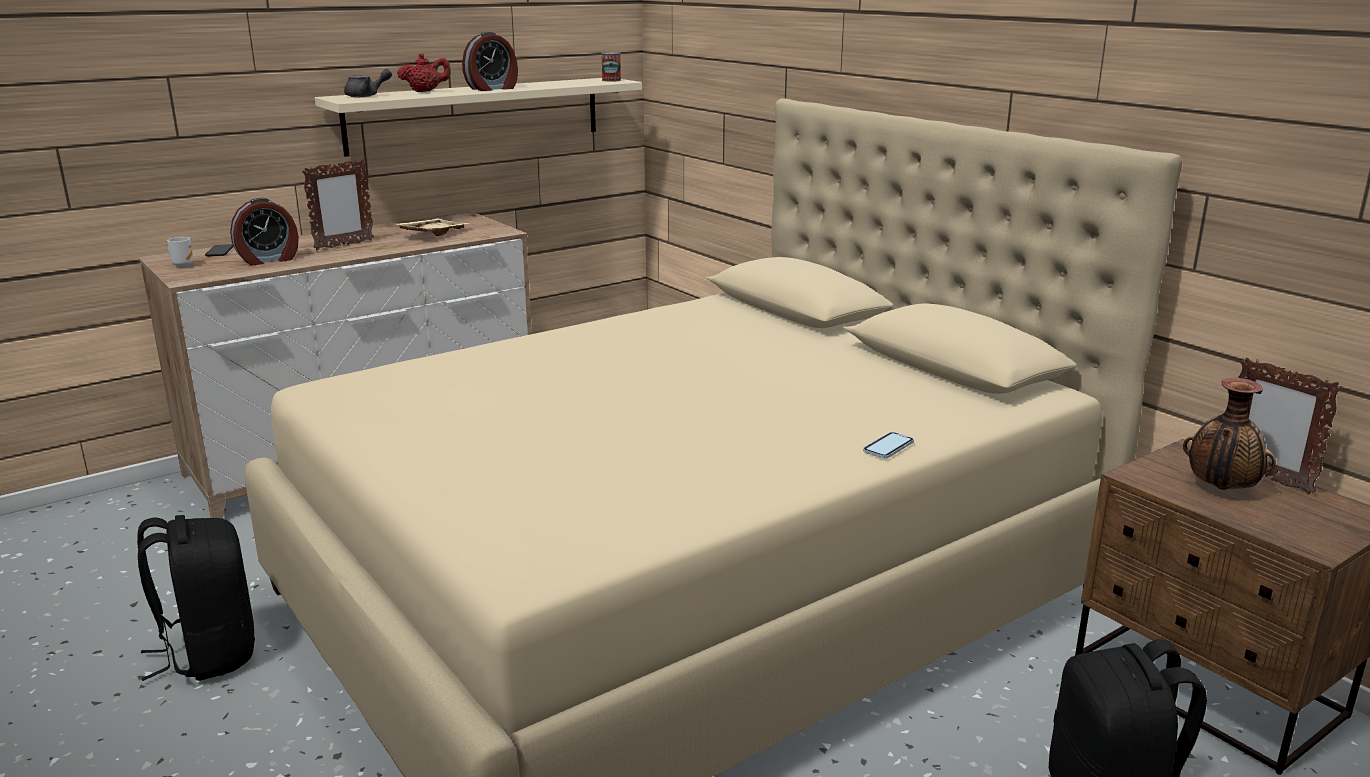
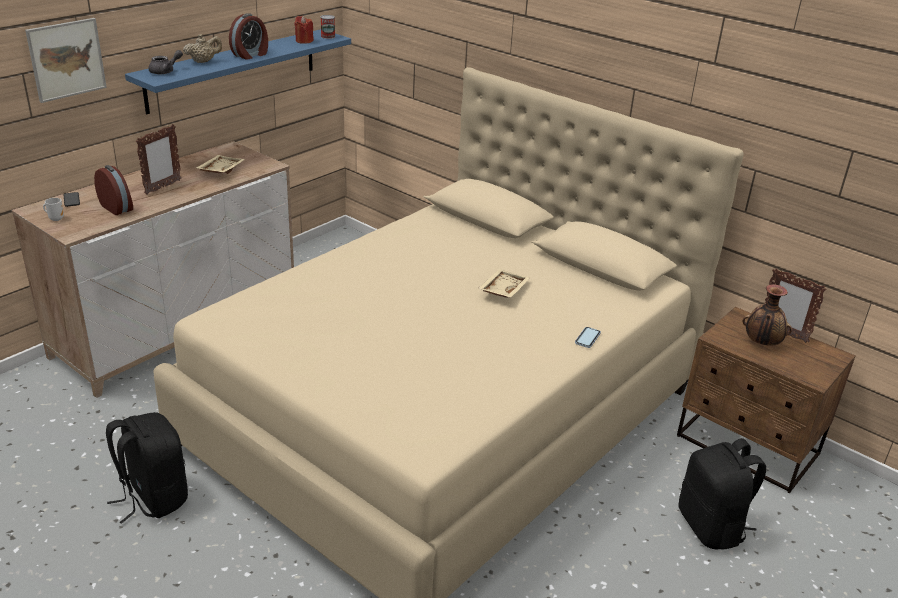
camera: 15 degrees left, 10 degrees up
alarm clock [230,198,299,265] -> alarm clock turned 90 degrees counterclockwise [94,165,133,215]
beige shelf [315,78,642,157] -> blue shelf [125,29,351,114]
red teapot [397,53,451,92] -> beige teapot [183,34,222,63]
none -> picture [25,18,107,103]
none -> red candle [294,16,314,44]
none -> beige tray [478,269,530,298]

